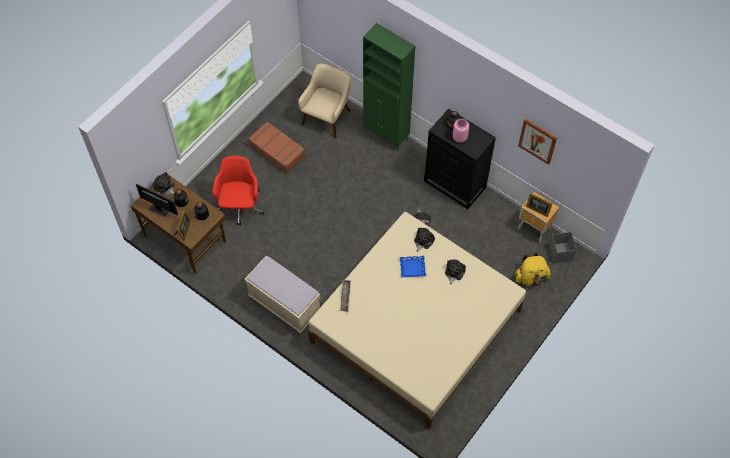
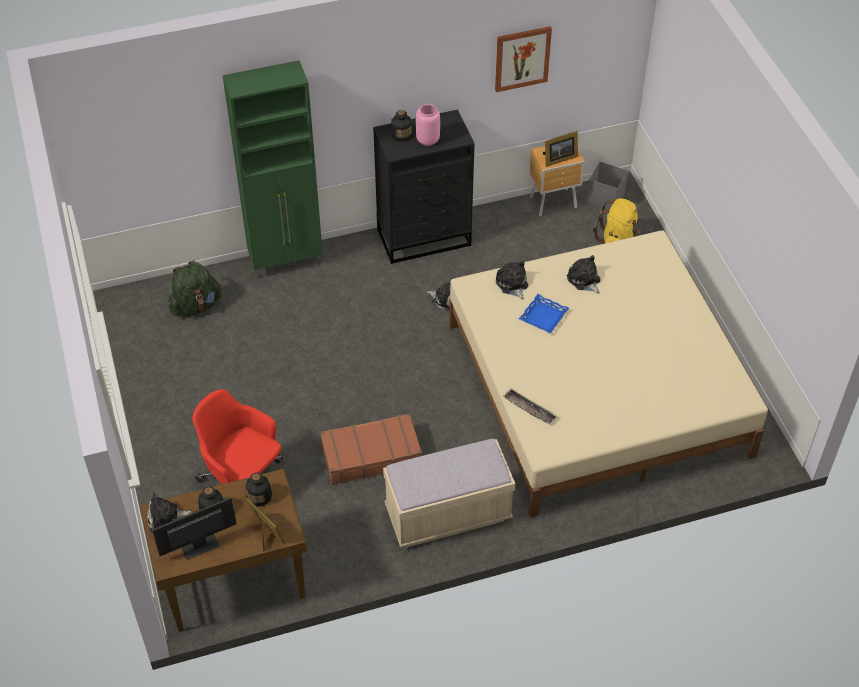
camera: 55 degrees left, 10 degrees down
brown suitcase [248,121,305,174] -> brown suitcase moved to [320,413,422,485]
beige armchair [298,64,351,138] -> green backpack [168,260,222,316]

